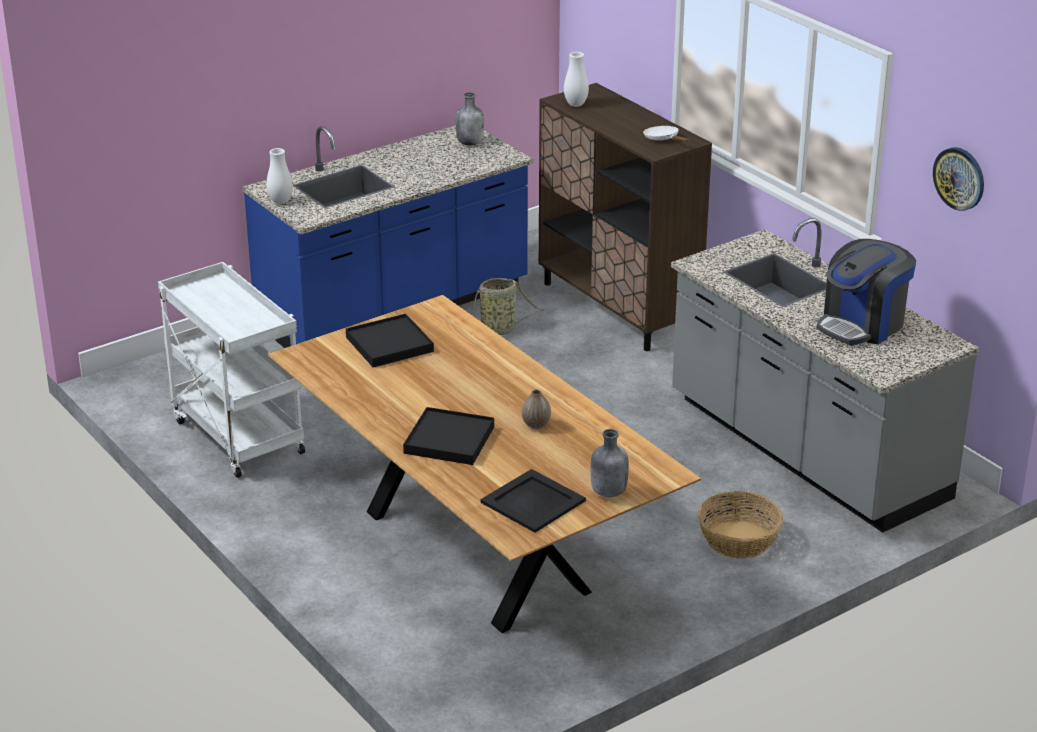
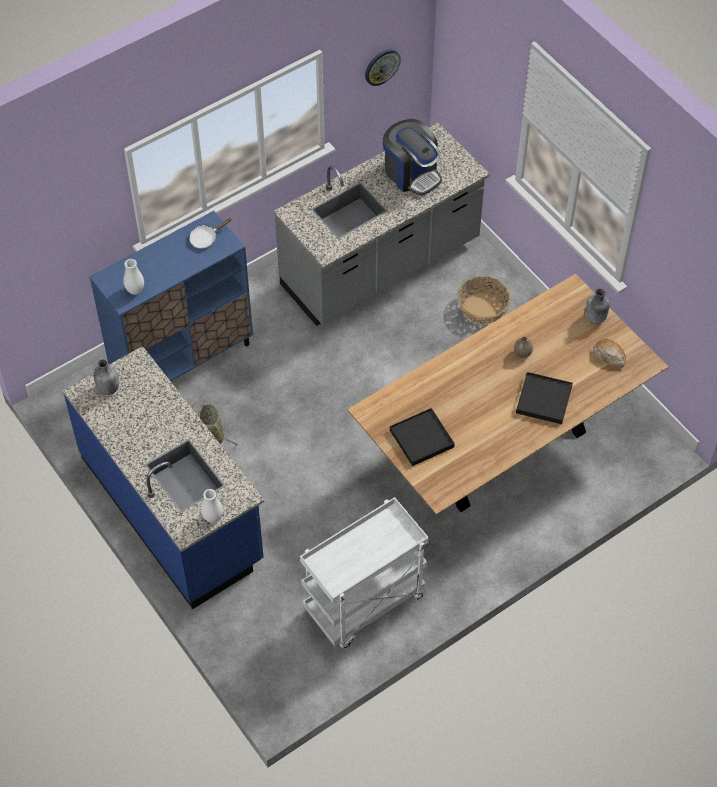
camera: 90 degrees left, 25 degrees up
black tray [480,469,586,533] -> bread [593,339,626,367]
brown cabinet [539,83,712,351] -> blue cabinet [90,211,253,381]

